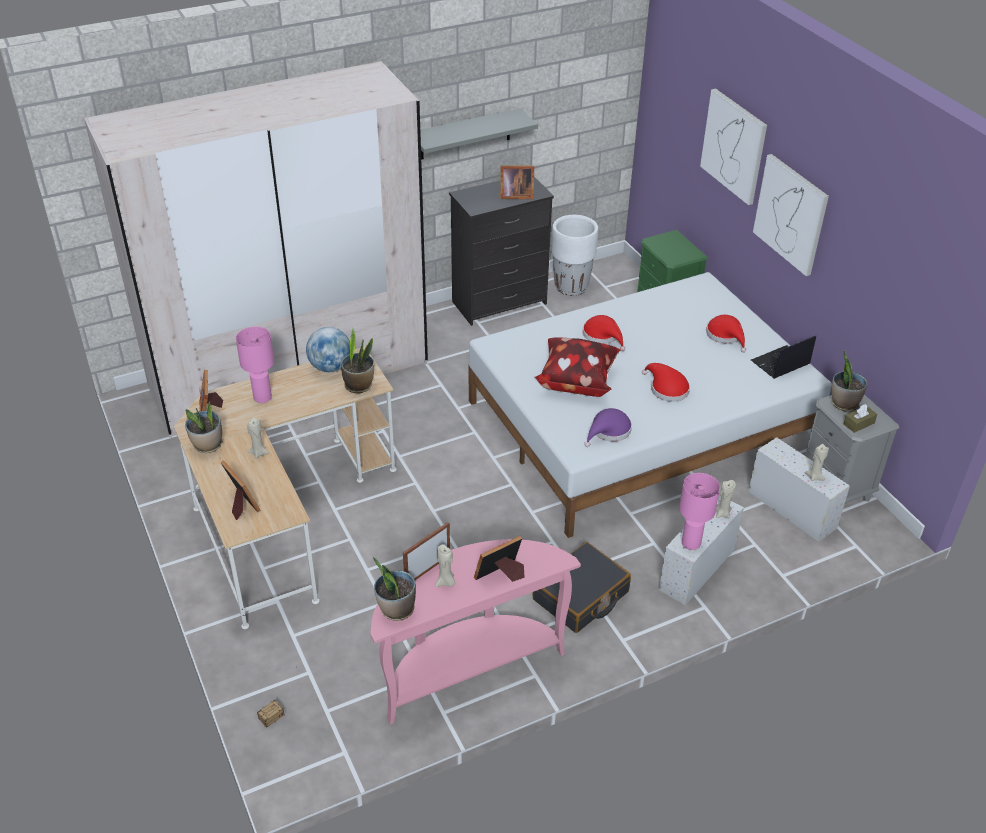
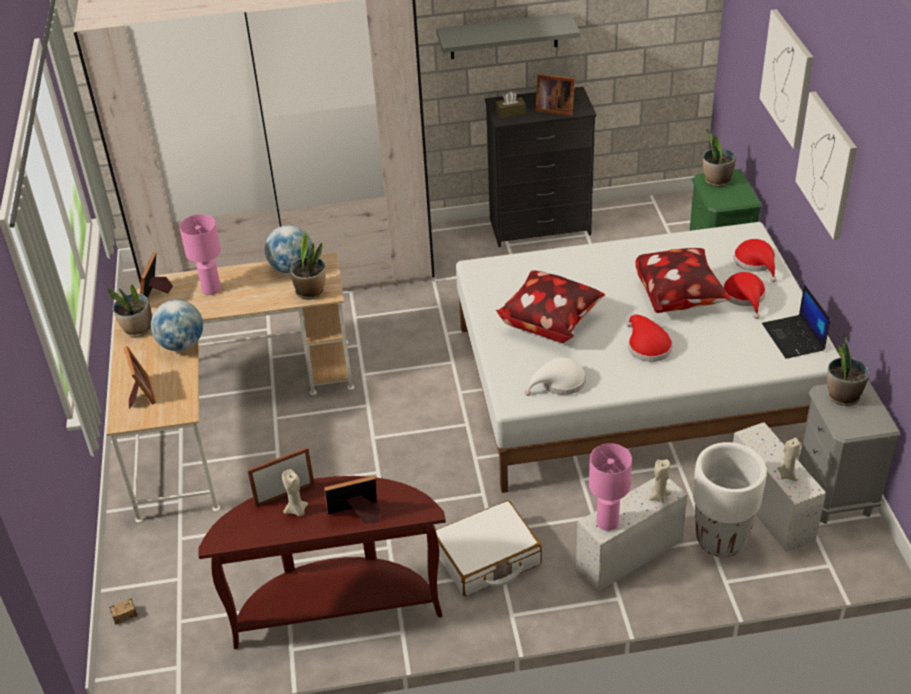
camera: 20 degrees right, 0 degrees up
beige candle [247,417,269,458] -> globe [151,300,203,351]
pink console table [370,539,581,724] -> brown console table [198,476,446,649]
potted plant [373,557,416,621] -> potted plant moved to [703,129,736,187]
black suitcase [533,542,631,633] -> white suitcase [436,500,542,596]
white planter [552,215,598,296] -> white planter moved to [693,442,767,557]
red hat [583,315,625,351] -> red hat moved to [734,239,777,282]
purple hat [584,408,632,447] -> white hat [524,357,586,396]
laptop [751,336,816,379] -> laptop turned 90 degrees counterclockwise [762,284,830,359]
brown tissue box [844,404,877,433] -> brown tissue box moved to [496,92,525,118]
none -> pillow [636,248,731,313]

